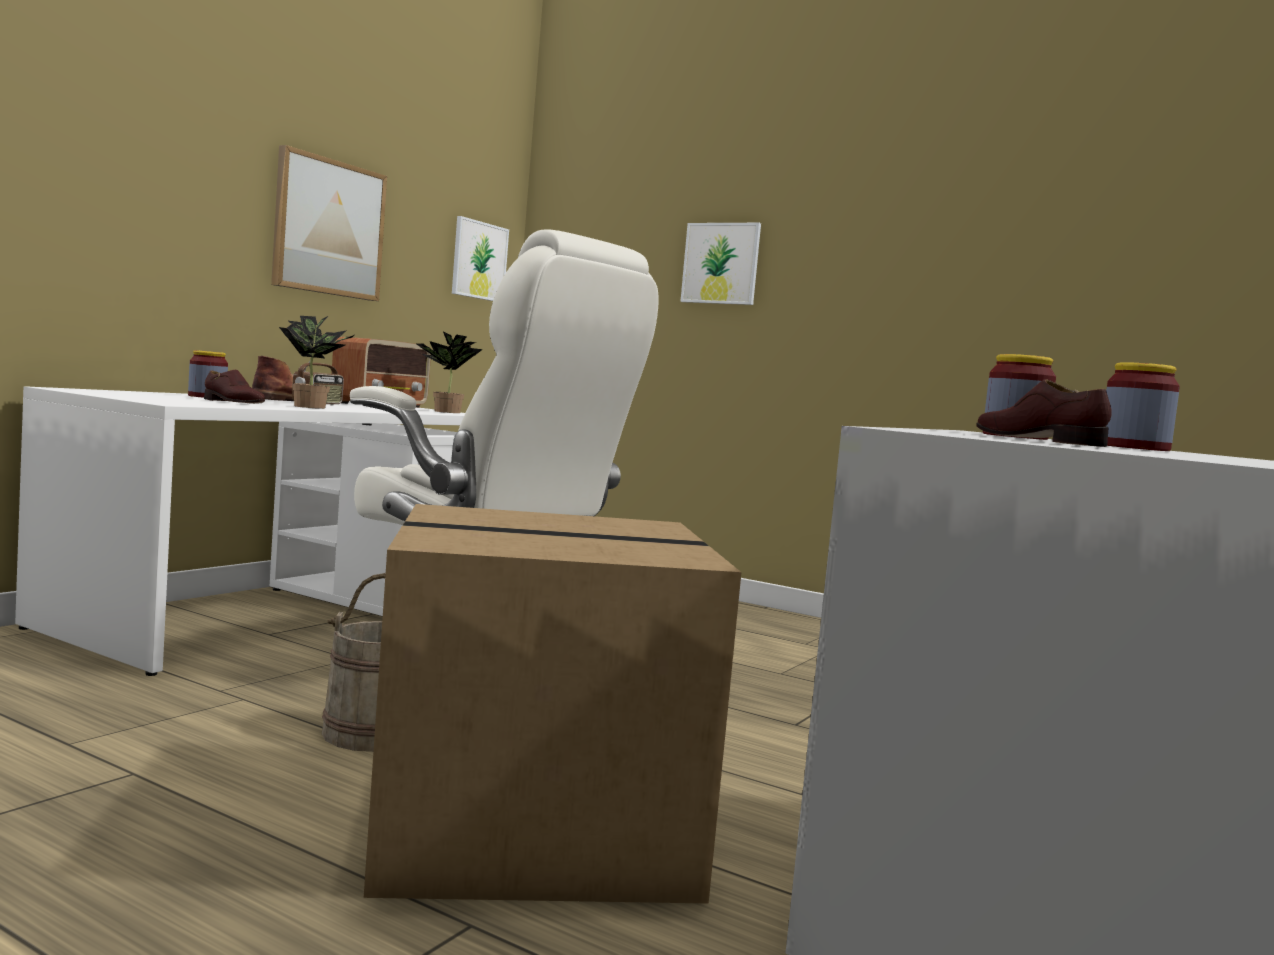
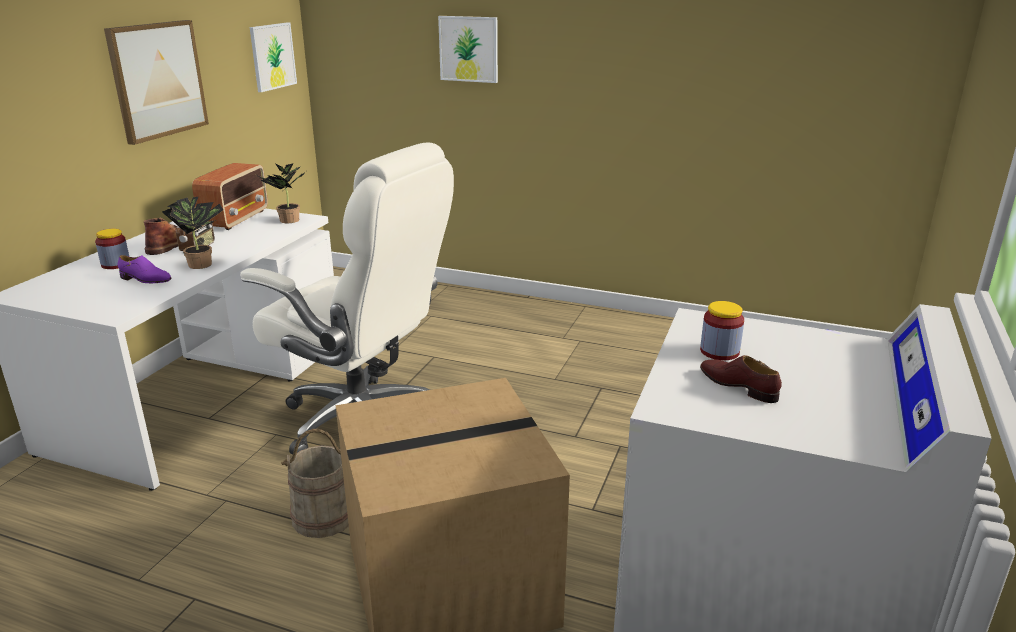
camera: 10 degrees left, 20 degrees up
brown shoe [204,370,265,404] -> purple shoe [118,255,172,283]
jar [1106,362,1180,451] -> none

